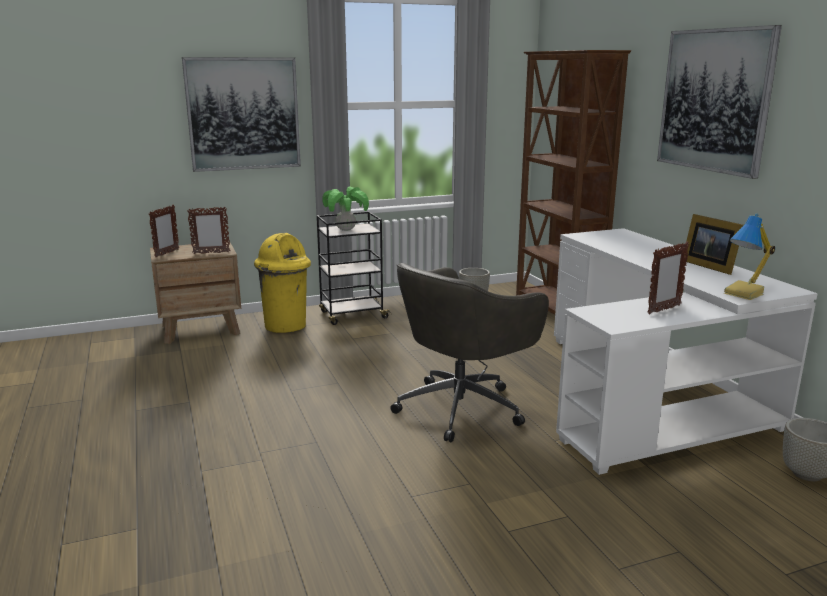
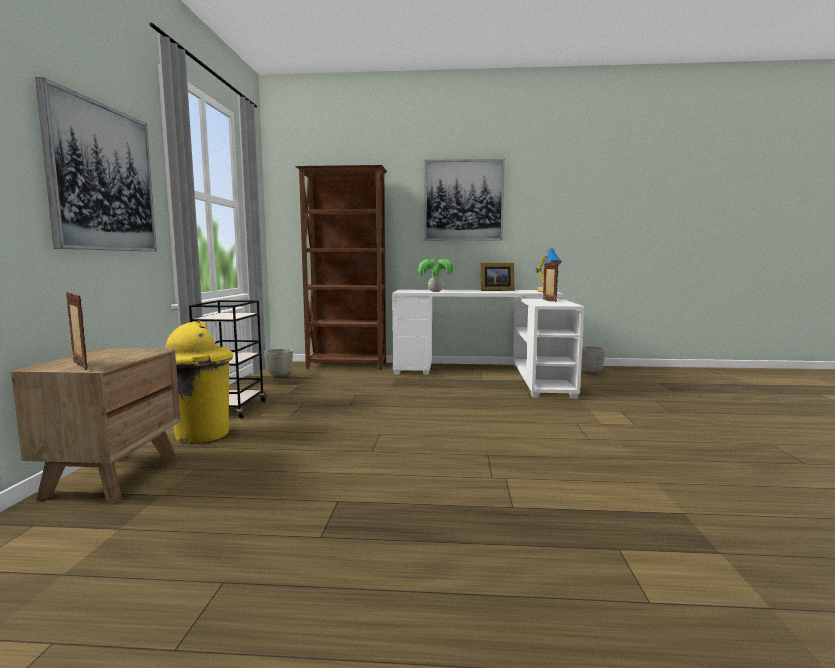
camera: 65 degrees left, 10 degrees down
picture frame [187,207,230,254] -> none
potted plant [322,187,369,231] -> potted plant moved to [418,259,453,292]
grey office chair [390,263,549,442] -> none

